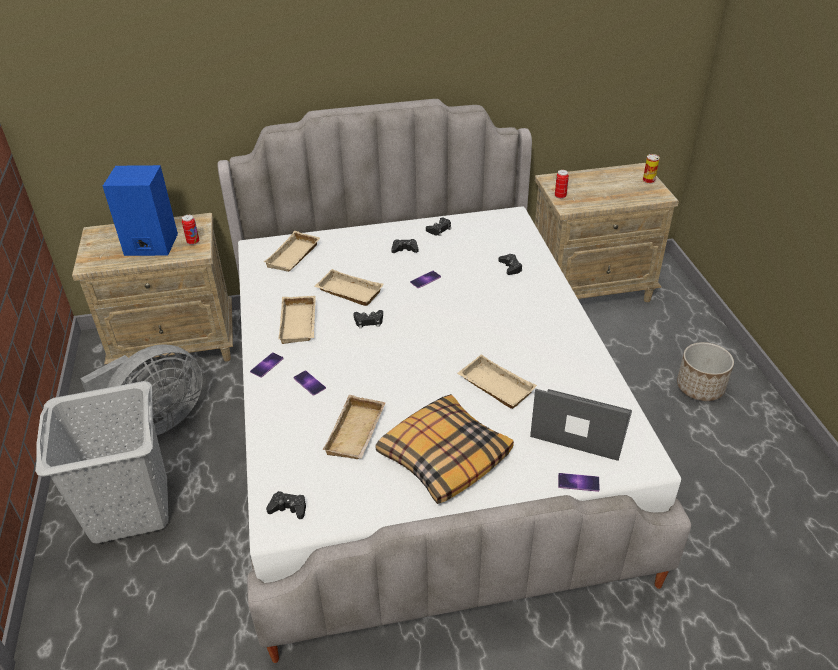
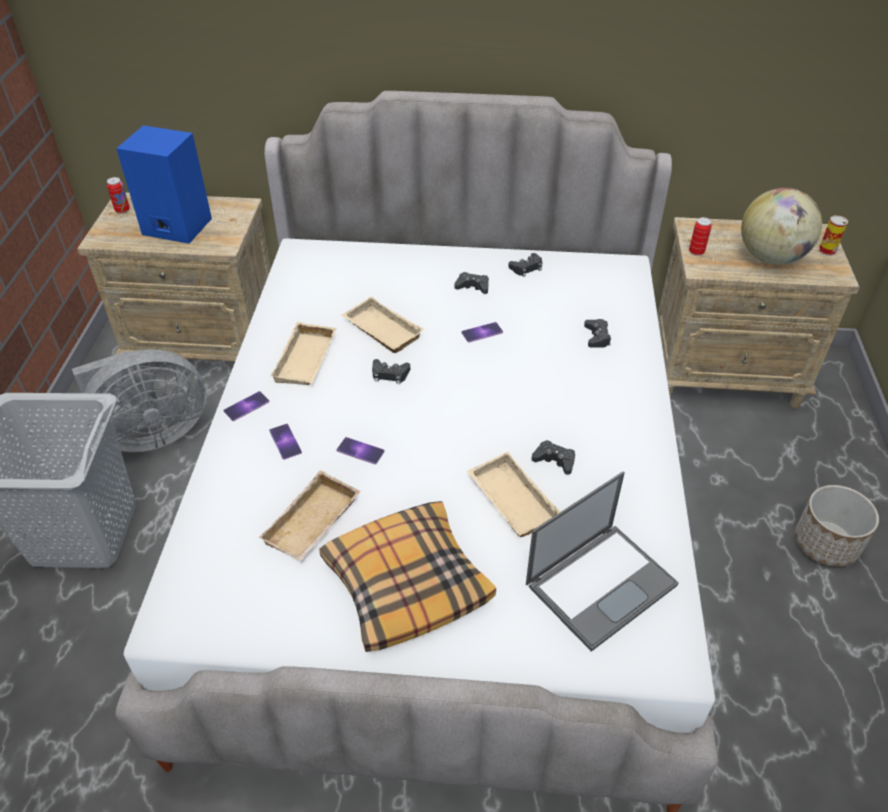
camera: 15 degrees right, 5 degrees up
can [182,215,199,245] -> can moved to [107,177,130,214]
beige tray [264,231,320,272] -> none
black game controller [266,491,306,519] -> black game controller moved to [532,440,575,475]
laptop [530,389,632,461] -> laptop turned 105 degrees clockwise [526,471,679,652]
phone [558,473,600,492] -> phone moved to [337,437,385,464]
none -> globe [741,188,822,265]

